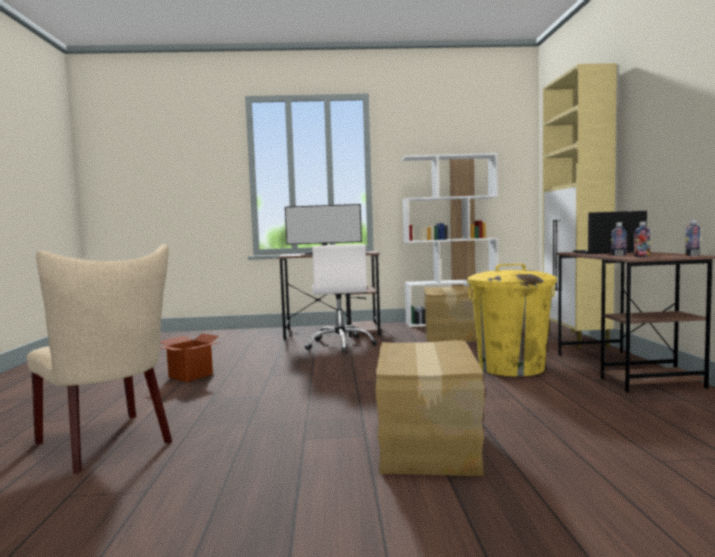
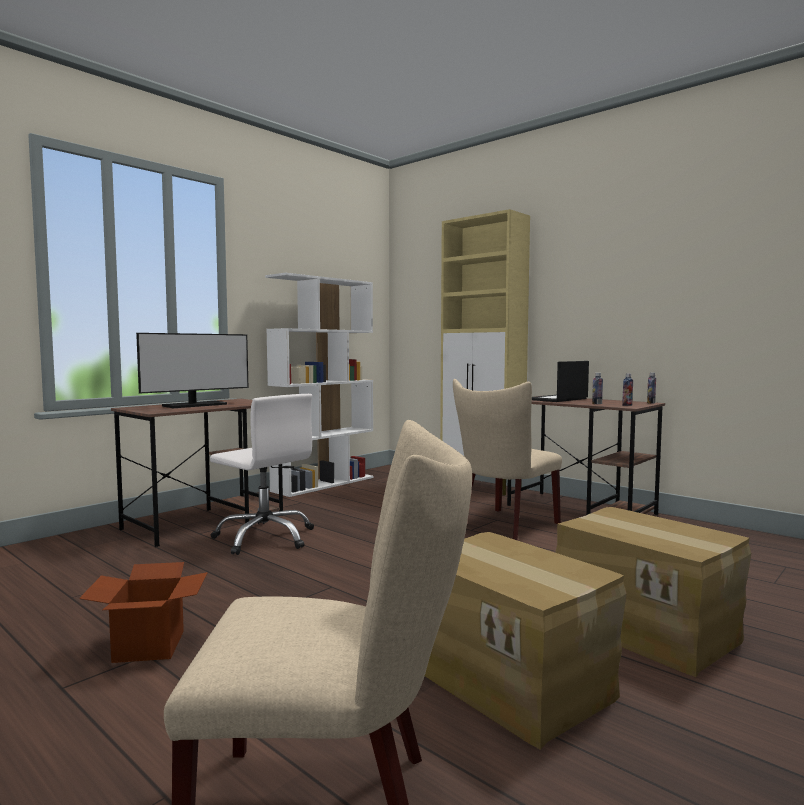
camera: 45 degrees left, 0 degrees up
cardboard box [424,286,476,342] -> cardboard box moved to [425,532,627,750]
yellow trash can [467,264,557,376] -> beige chair [453,379,562,540]

